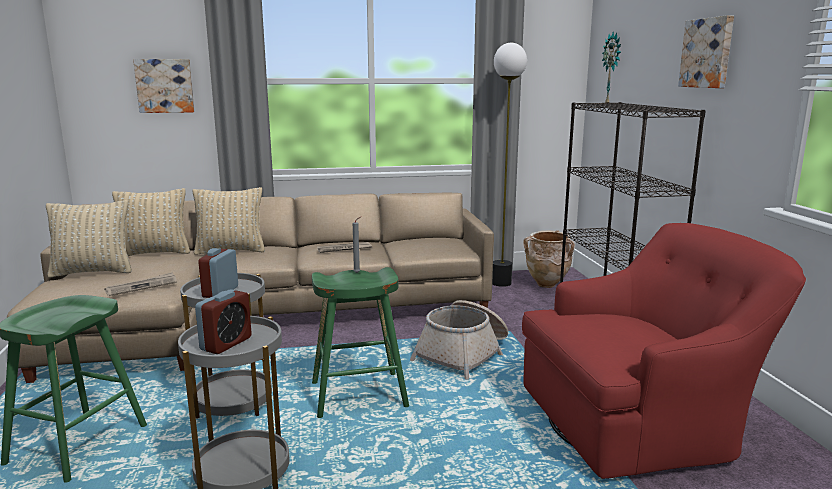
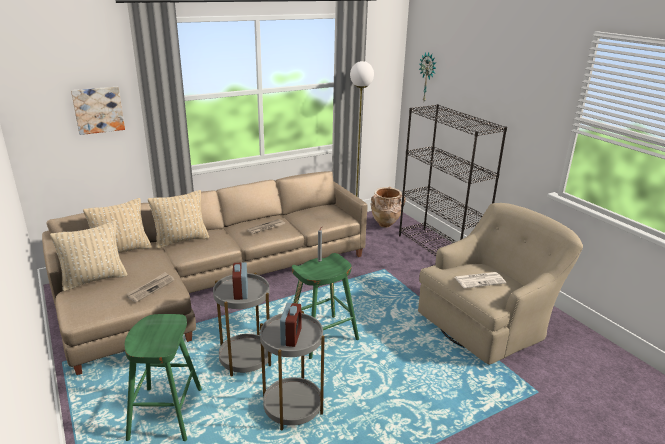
camera: 20 degrees left, 10 degrees up
basket [410,300,508,380] -> none
red armchair [522,223,806,479] -> beige armchair [418,203,583,365]
picture [678,15,734,88] -> none
none -> newspaper [455,272,506,288]

